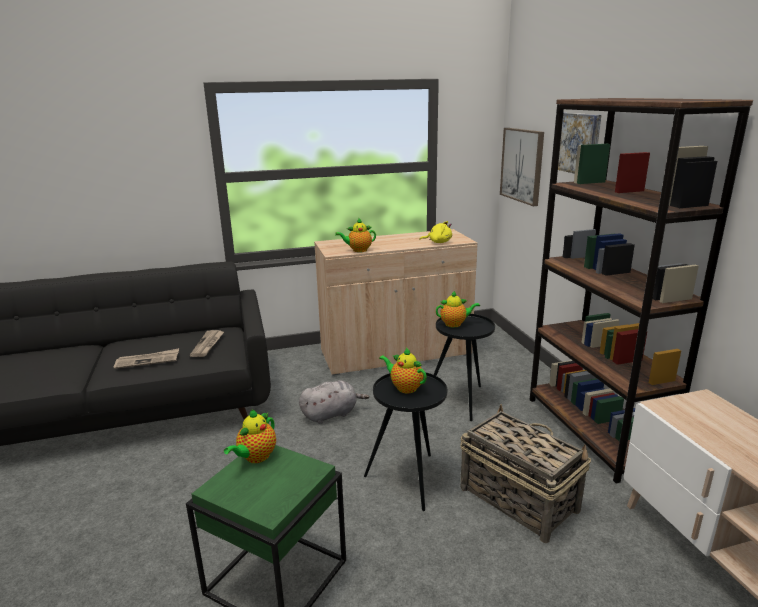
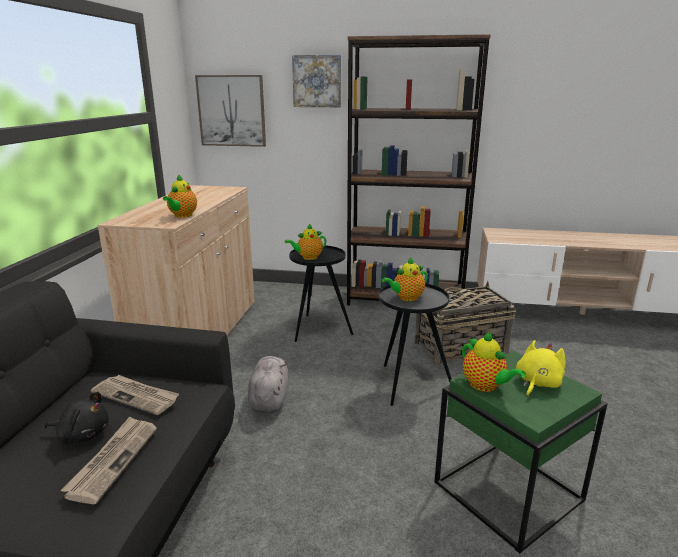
camera: 65 degrees left, 0 degrees up
yellow plush toy [419,221,452,243] -> yellow plush toy moved to [516,340,566,397]
teapot [436,291,480,328] -> teapot turned 135 degrees counterclockwise [285,224,326,260]
none -> black plush toy [44,392,109,444]

